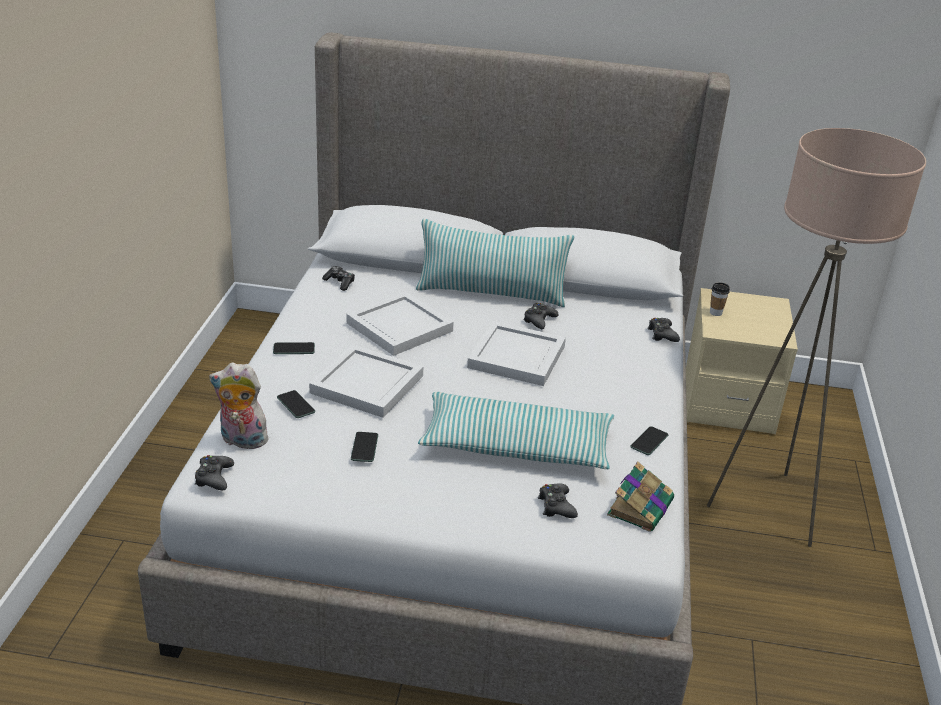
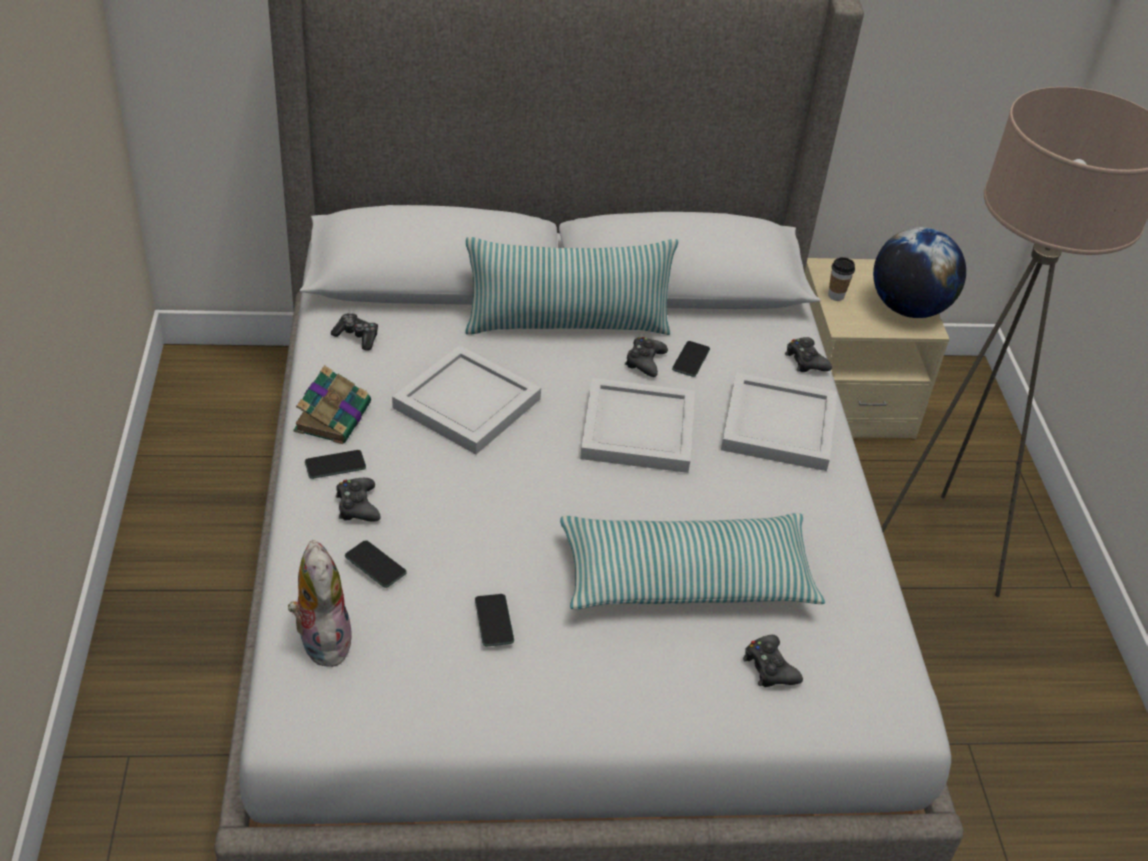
camera: 15 degrees left, 10 degrees up
black game controller [195,455,234,490] -> black game controller moved to [336,478,381,522]
plush toy [209,362,271,449] -> plush toy turned 75 degrees clockwise [288,540,352,667]
white tray [309,344,423,418] -> white tray moved to [721,373,837,471]
book [607,462,674,532] -> book moved to [294,365,371,444]
phone [630,426,668,455] -> phone moved to [672,341,710,377]
none -> globe [873,227,966,318]

